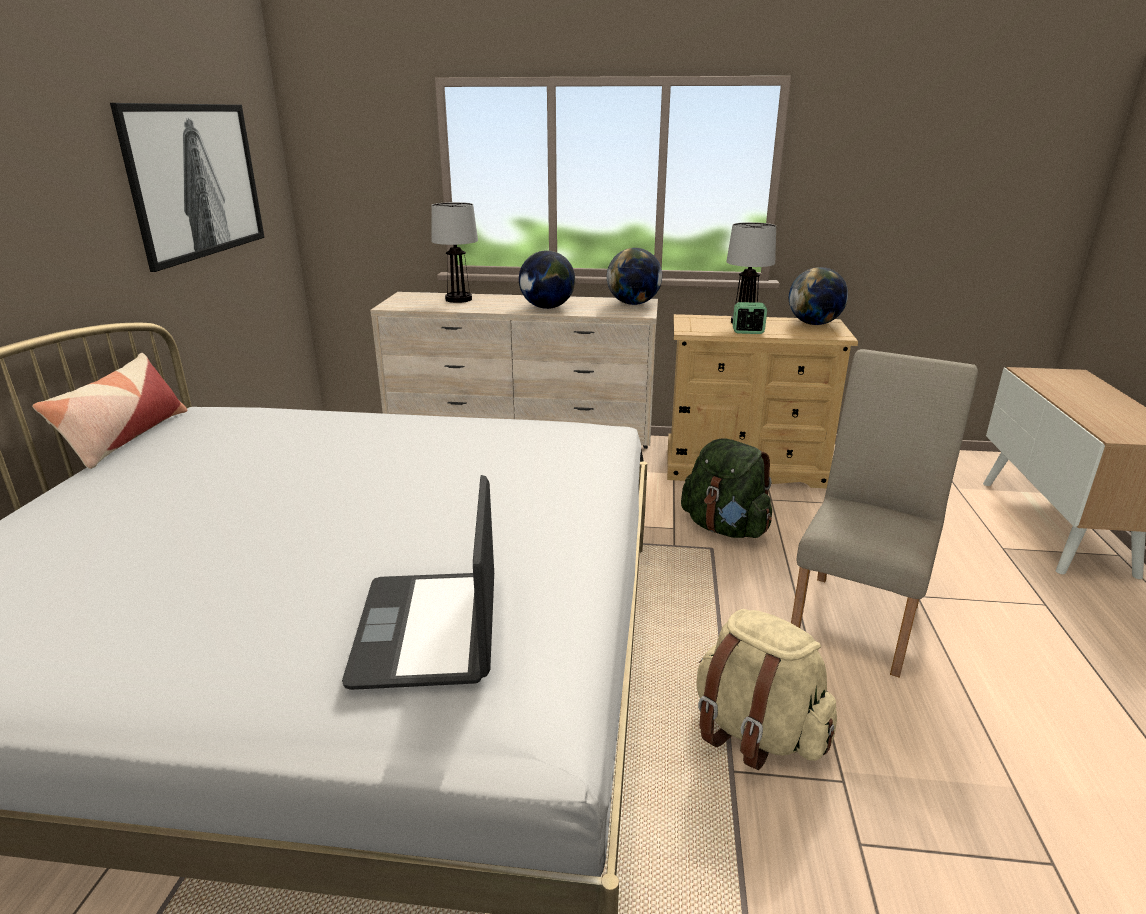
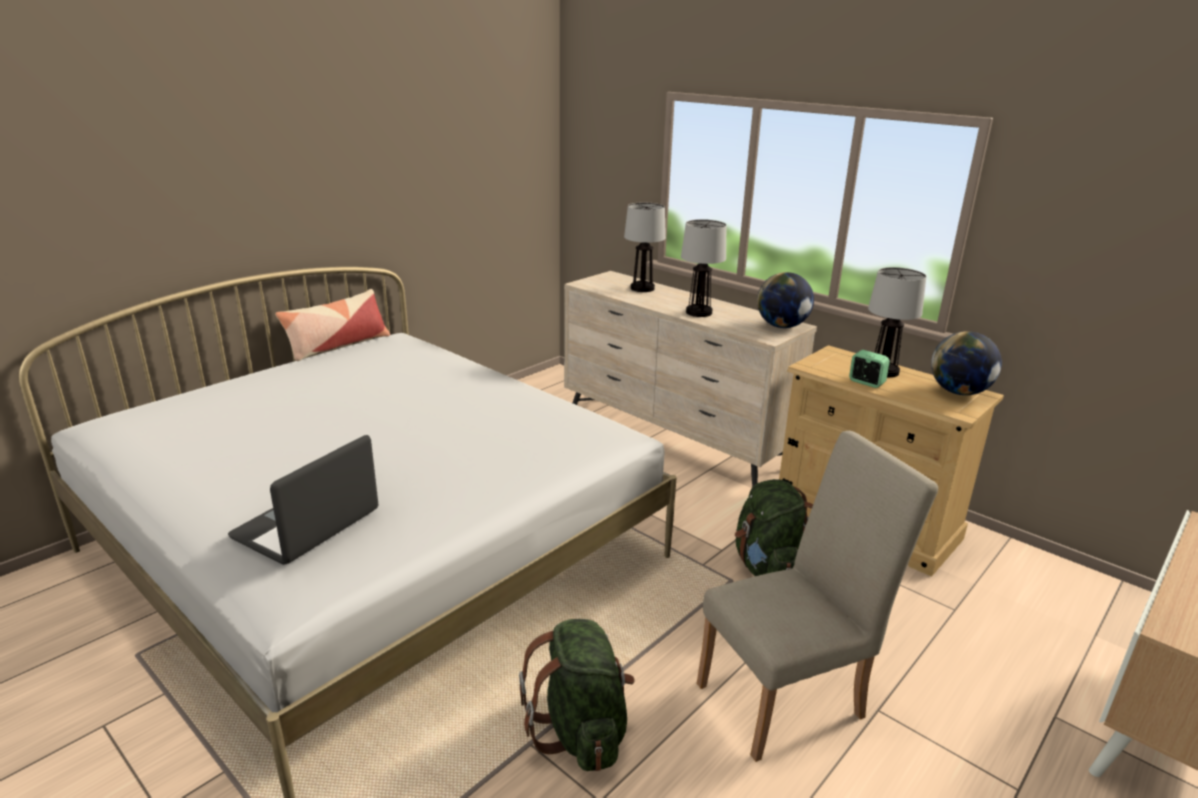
camera: 35 degrees right, 0 degrees up
picture [110,103,265,272] -> none
globe [519,250,575,309] -> table lamp [681,219,726,317]
beige backpack [697,609,837,770] -> green backpack [519,619,635,771]

